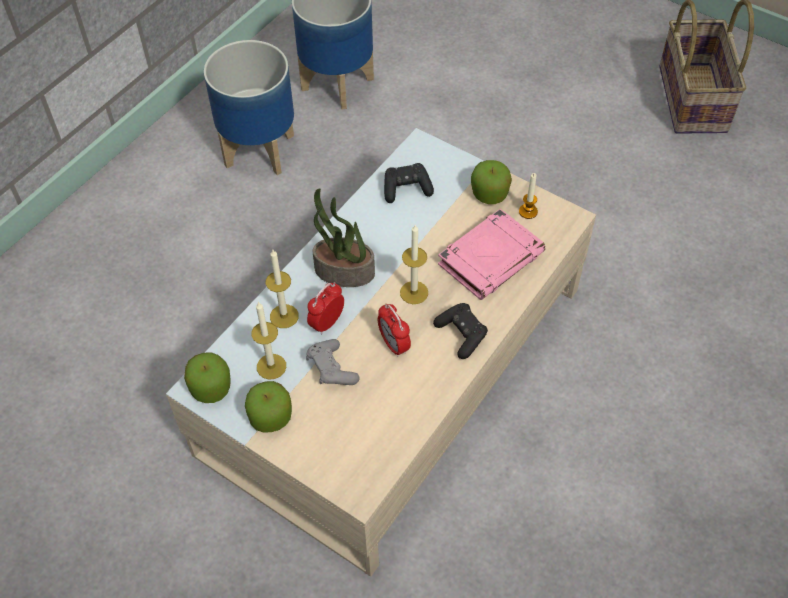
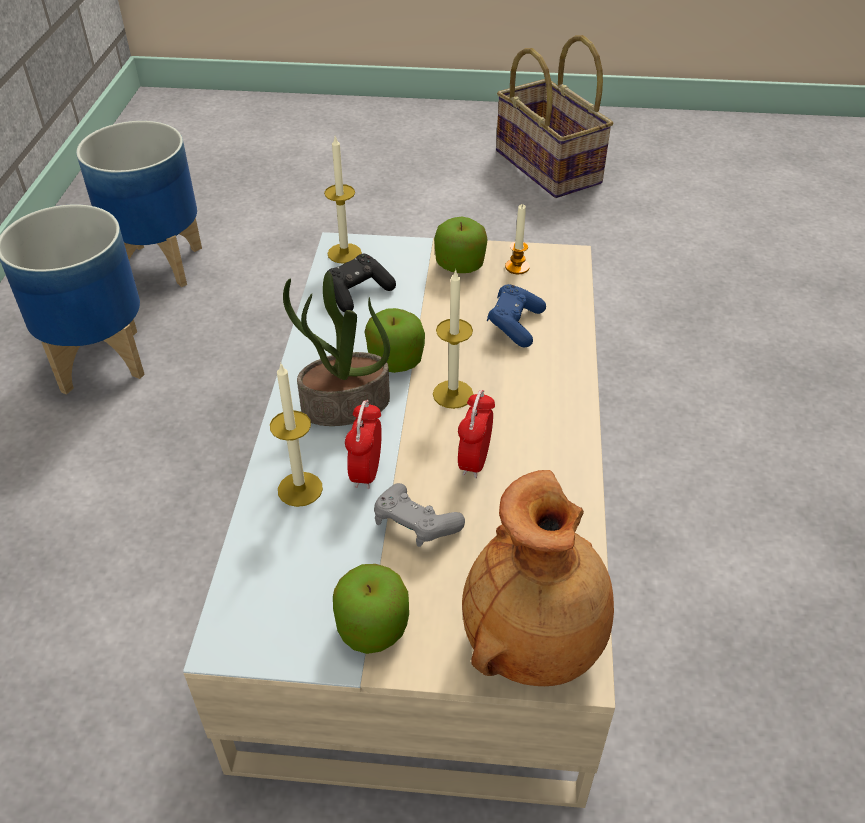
camera: 30 degrees left, 10 degrees down
apple [184,352,231,403] -> apple moved to [365,308,425,373]
candle [252,302,286,380] -> candle moved to [324,137,362,264]
alarm clock [378,303,411,357] -> alarm clock turned 75 degrees clockwise [458,390,495,478]
black game controller [433,303,488,359] -> none
pink book [438,209,545,300] -> blue game controller [487,284,546,347]
none -> brown vase [462,470,614,686]

